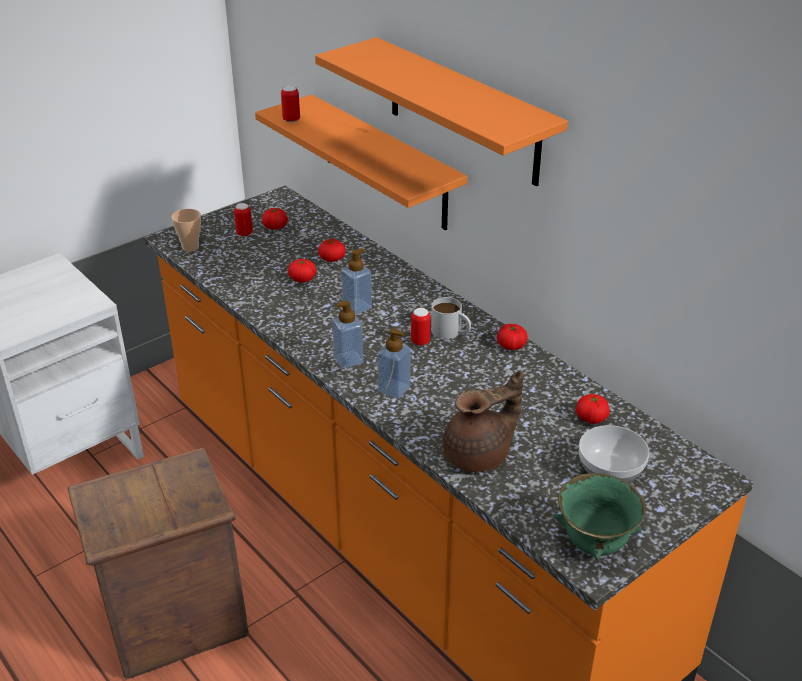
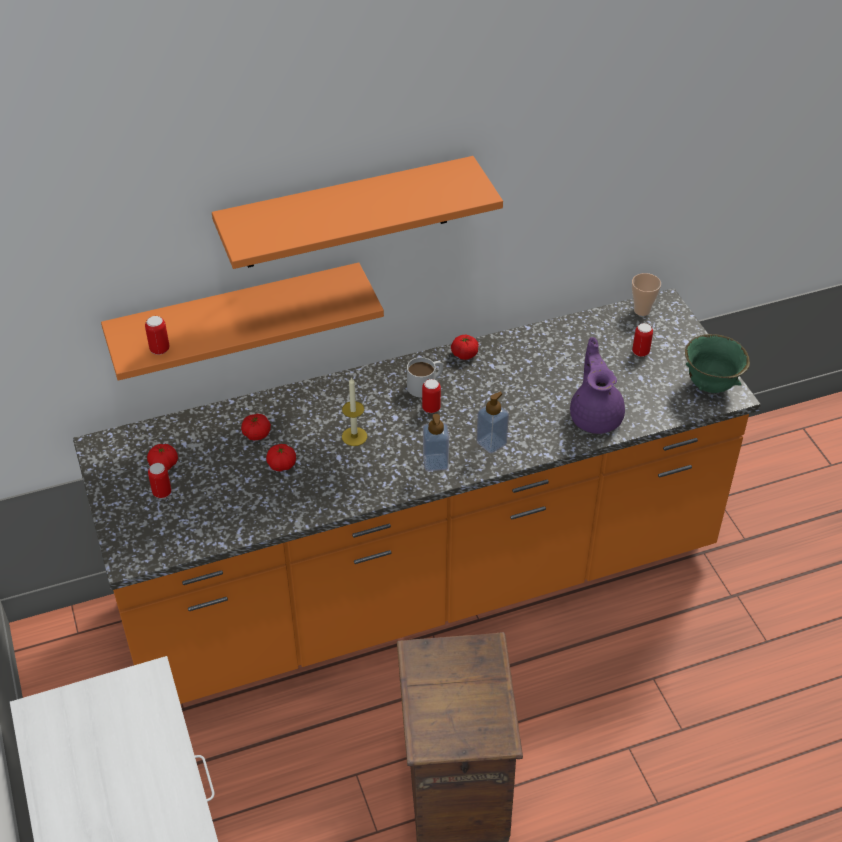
camera: 70 degrees left, 10 degrees up
cup [172,209,201,252] -> cup moved to [632,273,661,316]
soap dispenser [341,248,372,315] -> candle [342,377,367,446]
brown teapot [443,370,523,472] -> purple teapot [570,337,625,434]
tomato [576,394,610,424] -> none
bowl [579,425,649,482] -> can [632,323,653,357]

